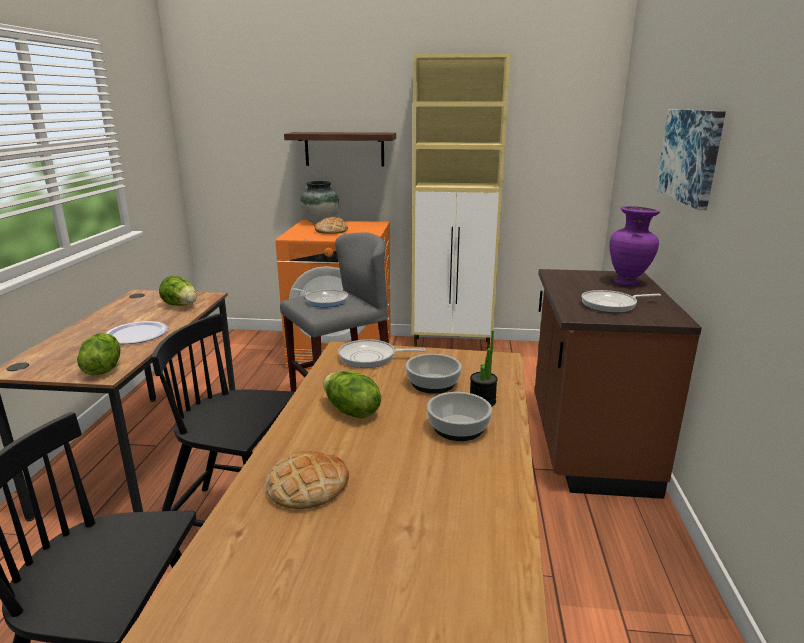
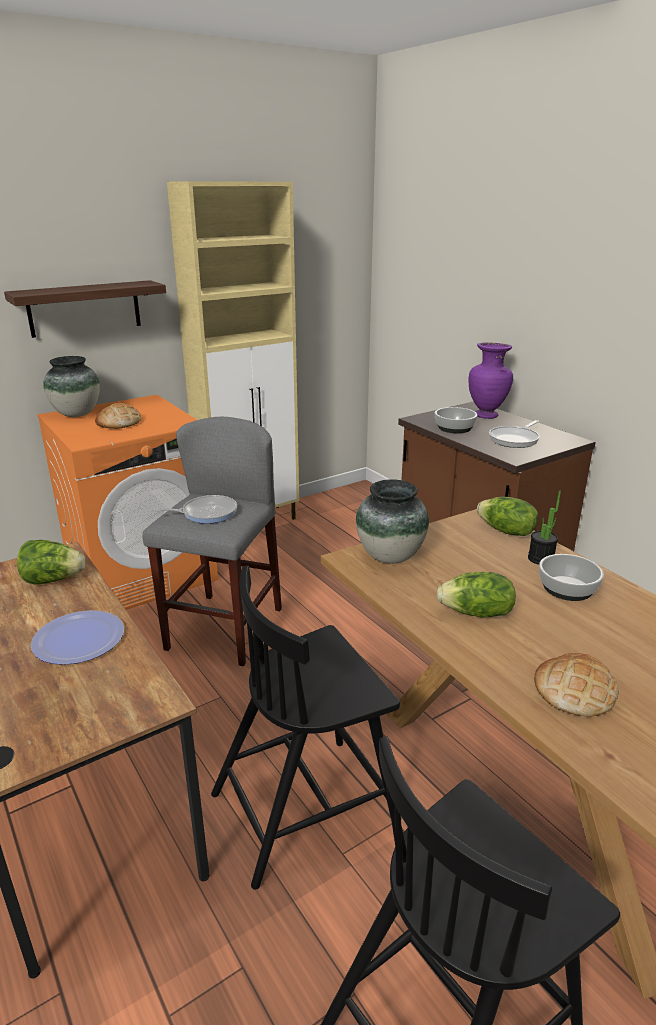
camera: 40 degrees left, 5 degrees up
lettuce [77,333,120,375] -> lettuce moved to [477,497,538,536]
frying pan [338,339,426,368] -> vase [356,479,429,564]
bowl [406,354,462,394] -> bowl moved to [435,407,477,433]
picture [655,109,726,210] -> none

